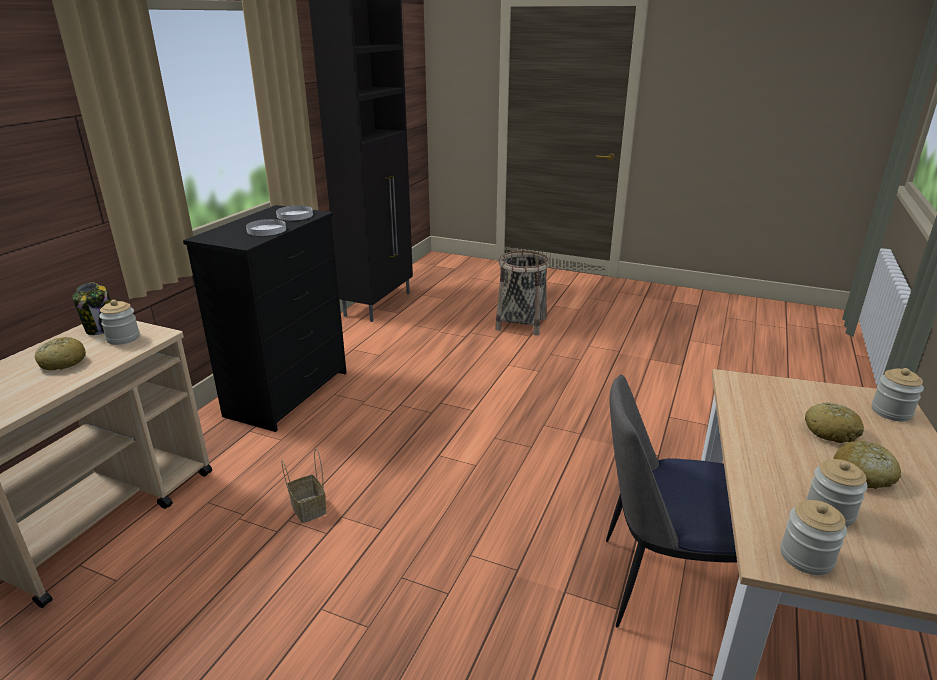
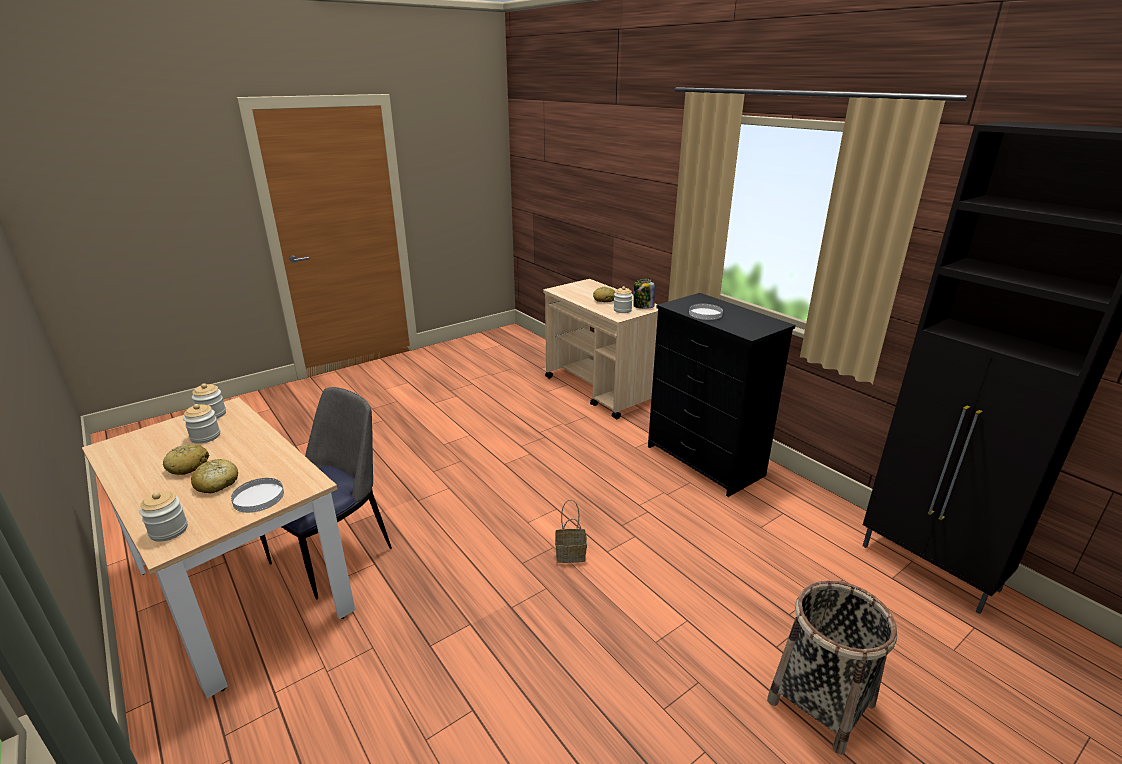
camera: 120 degrees right, 0 degrees up
white plate [276,205,313,221] -> white plate moved to [231,478,284,513]
basket [281,449,326,523] -> basket moved to [555,500,587,563]

